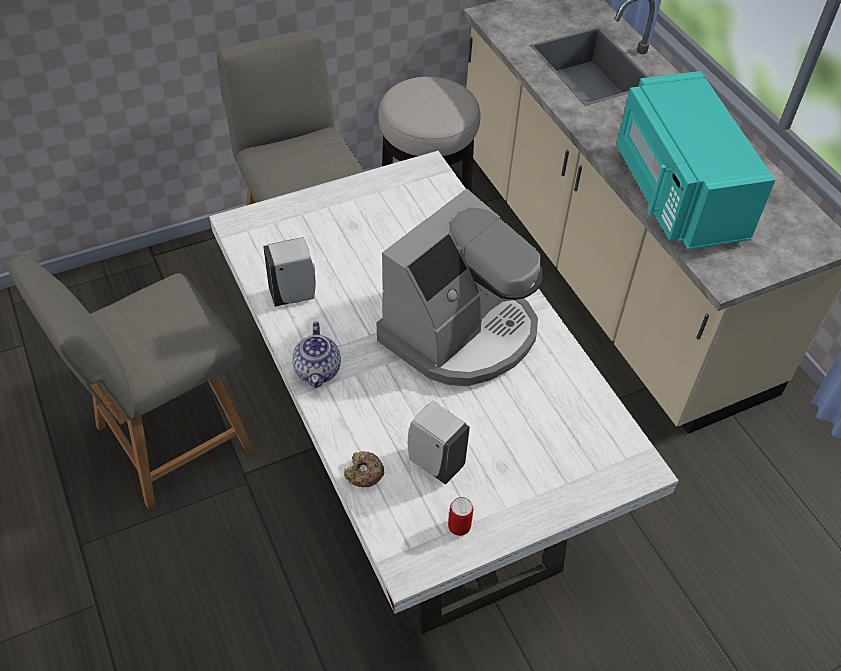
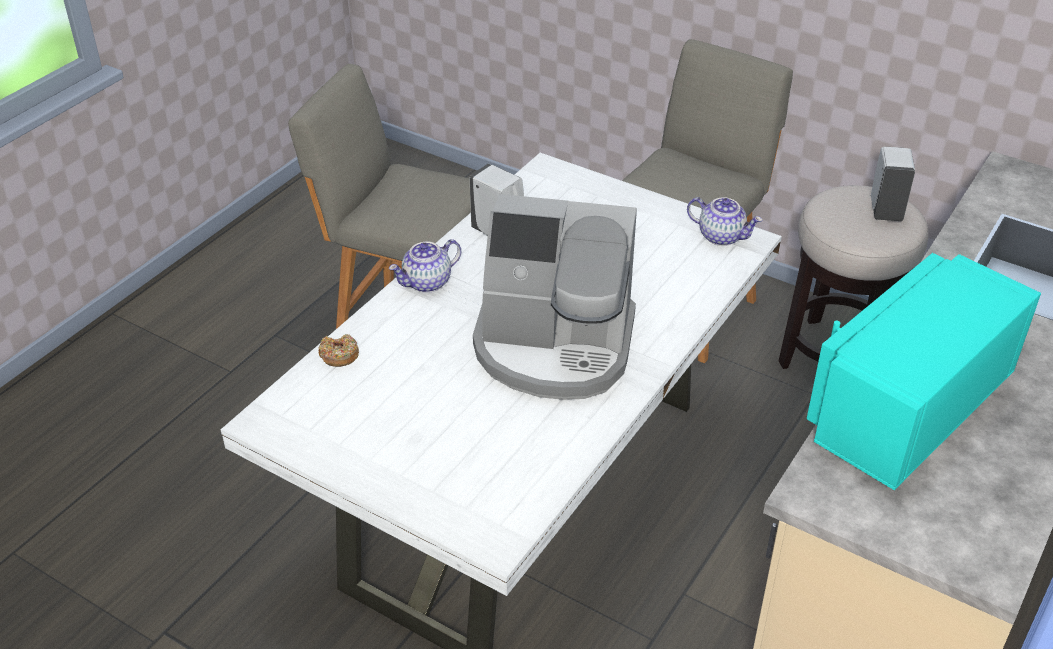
camera: 60 degrees right, 10 degrees down
white soap dispenser [408,401,470,485] -> white soap dispenser moved to [871,147,915,221]
can [448,497,473,536] -> none
none -> teapot [687,197,763,246]

